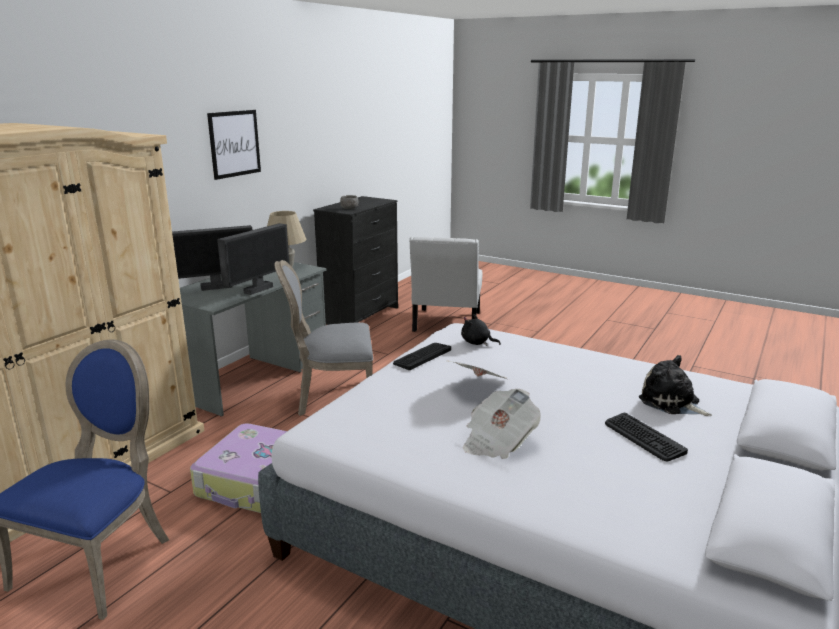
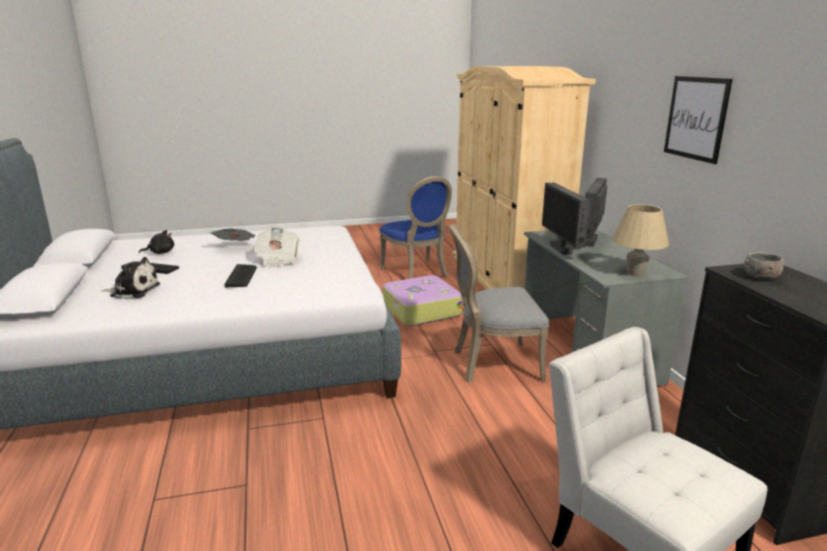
camera: 135 degrees right, 0 degrees up
grey chair [274,260,373,416] -> grey chair turned 135 degrees counterclockwise [448,223,549,382]
keyboard [393,343,451,370] -> keyboard moved to [225,264,257,287]
black plush toy [461,314,501,346] -> black plush toy moved to [139,230,174,254]

